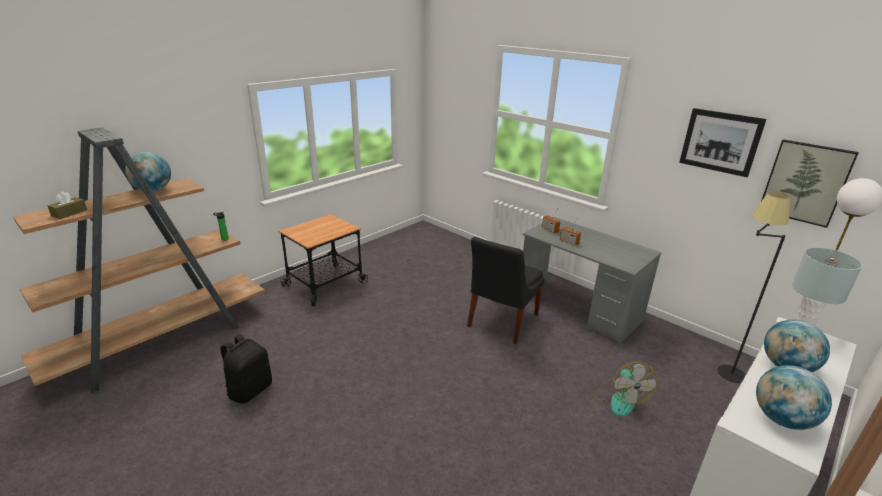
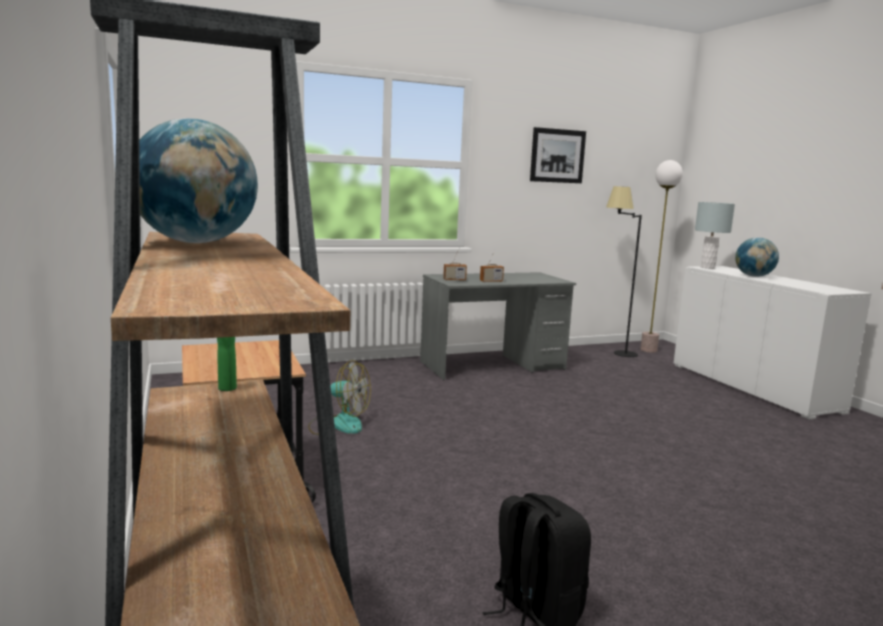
camera: 65 degrees left, 15 degrees down
brown tissue box [48,191,87,219] -> none
black chair [467,237,545,344] -> none
fan [591,362,657,417] -> fan moved to [308,360,371,435]
globe [756,365,832,430] -> none
picture [761,139,859,228] -> none

